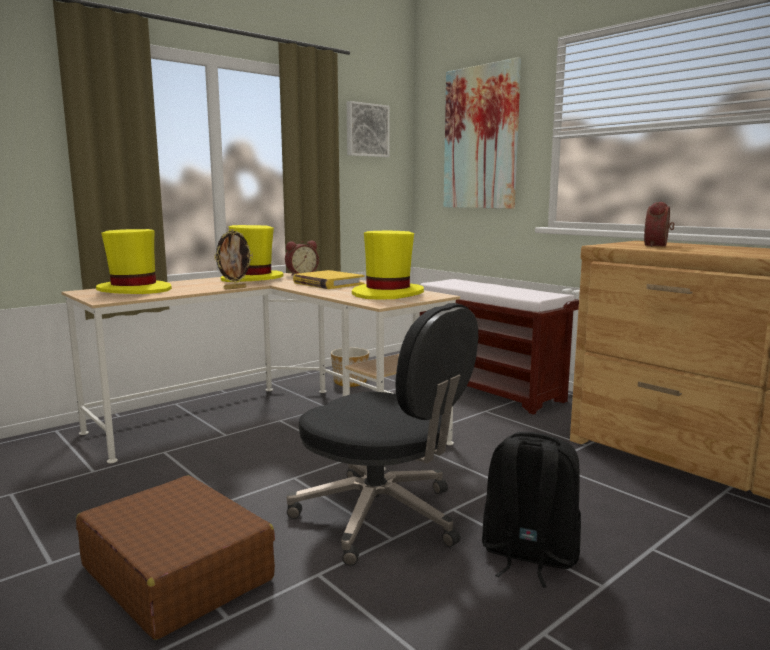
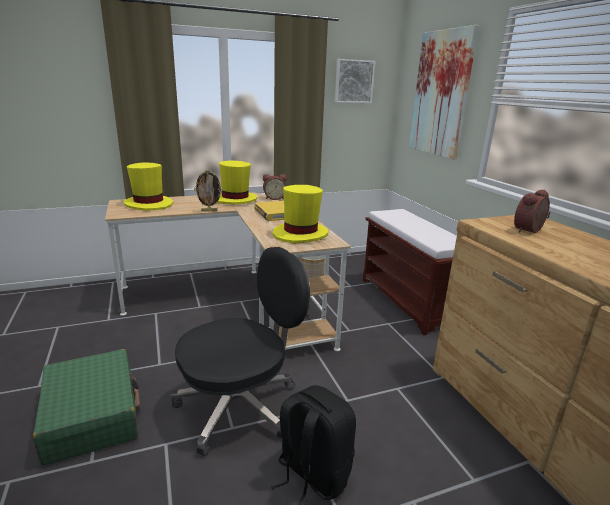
camera: 20 degrees right, 10 degrees up
brown suitcase [76,476,275,640] -> green suitcase [33,349,140,466]
black office chair [287,303,478,566] -> black office chair turned 90 degrees counterclockwise [171,247,310,456]

